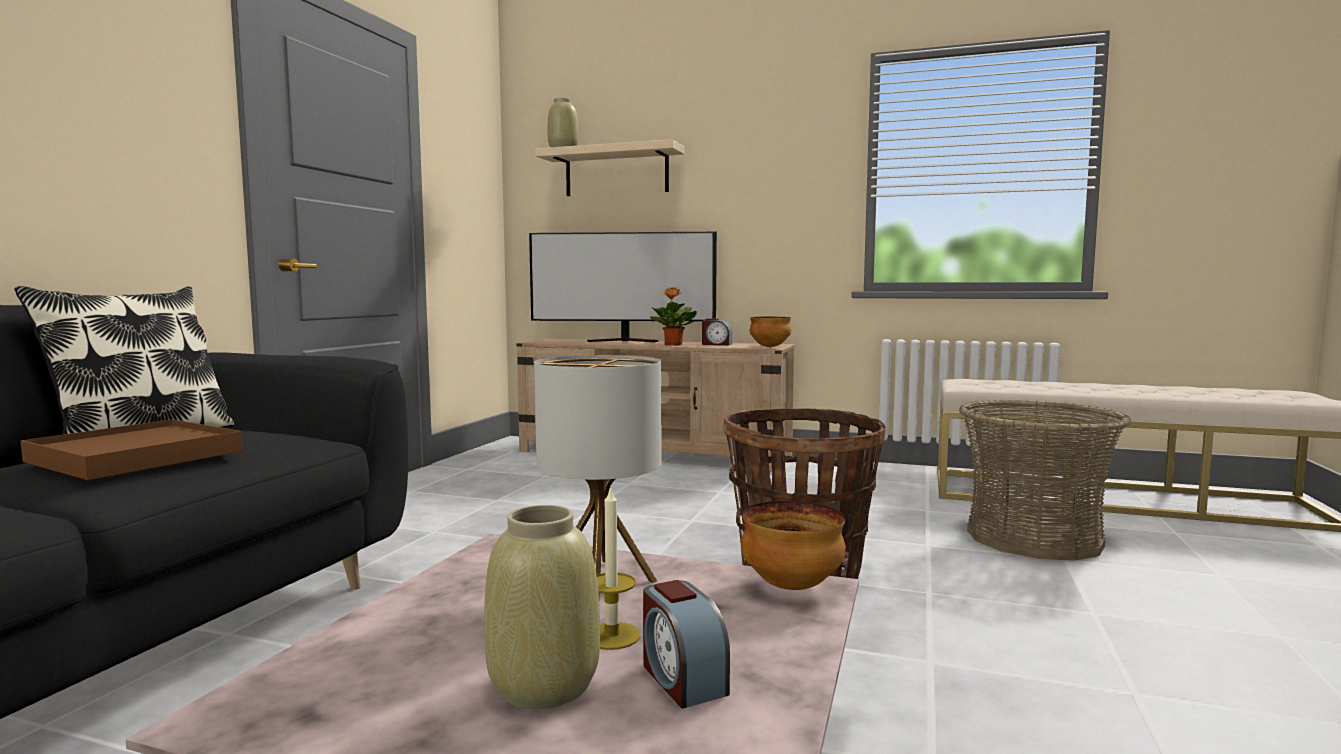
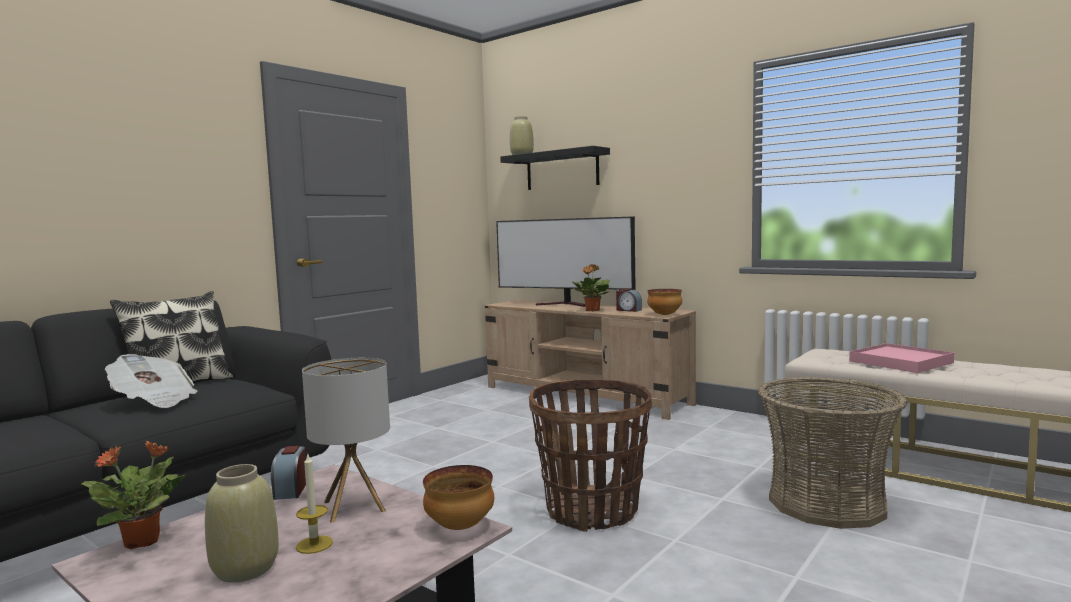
camera: 20 degrees right, 0 degrees up
brown tray [20,419,243,480] -> newspaper [105,354,198,408]
beige shelf [535,139,684,196] -> black shelf [500,146,610,190]
alarm clock [643,580,730,709] -> alarm clock moved to [271,446,306,500]
none -> potted plant [81,441,187,549]
none -> pink tray [849,343,954,373]

